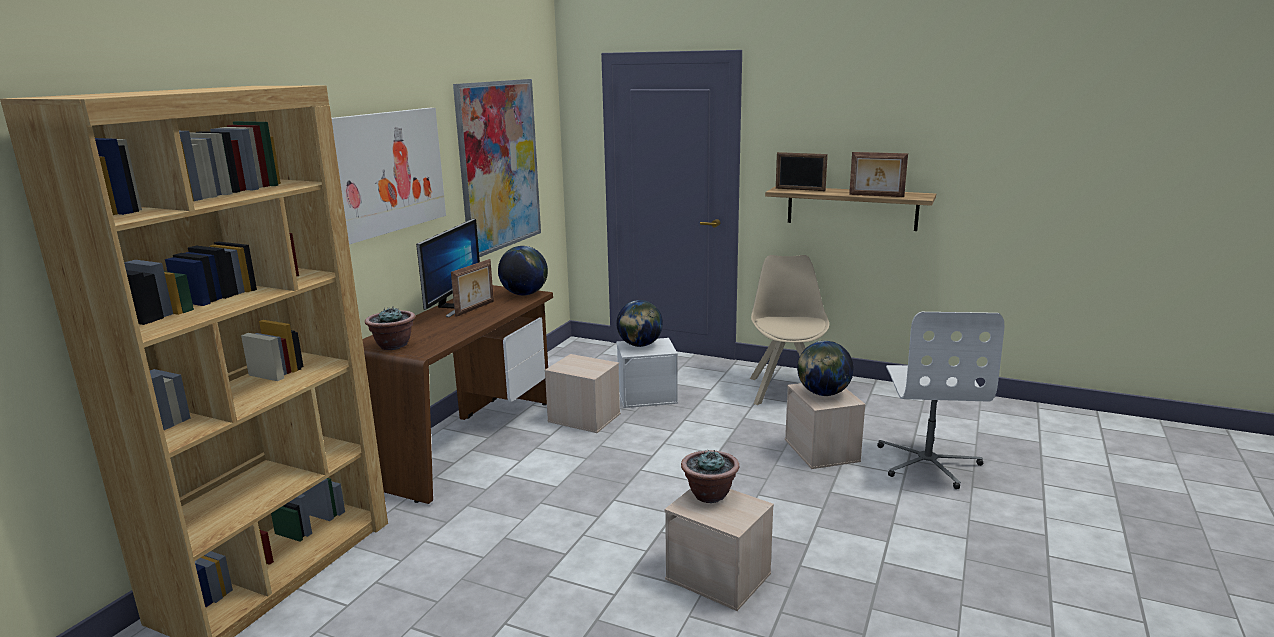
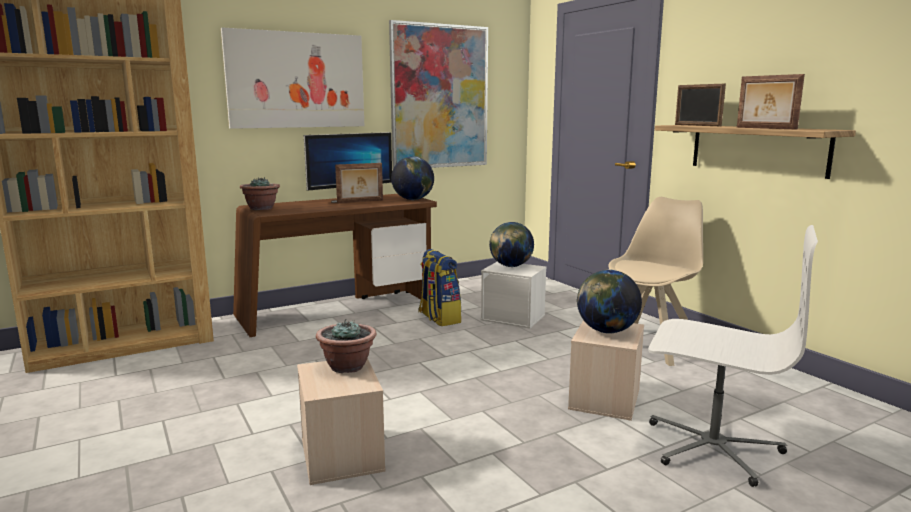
camera: 35 degrees right, 5 degrees down
beige storage box [544,354,621,433] -> backpack [418,249,461,326]
white office chair [877,312,1004,489] -> white office chair turned 105 degrees counterclockwise [648,225,818,487]

